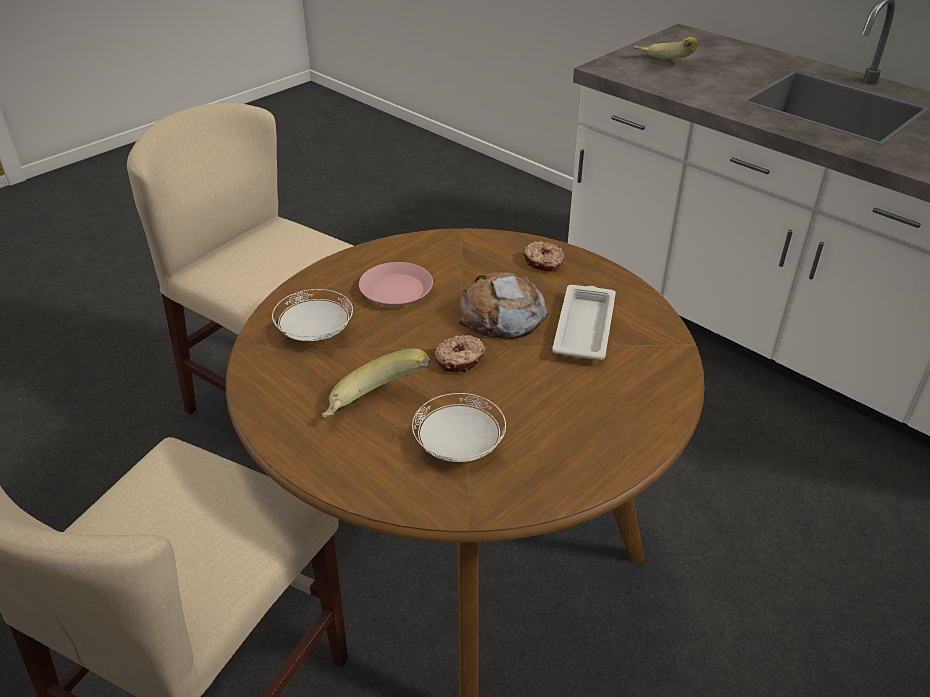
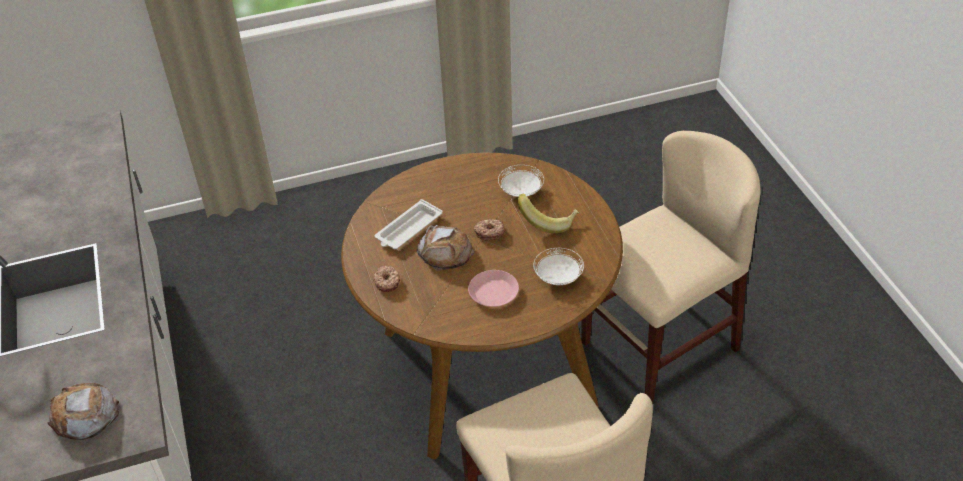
camera: 150 degrees left, 5 degrees up
banana [633,37,697,59] -> bread [47,383,119,440]

